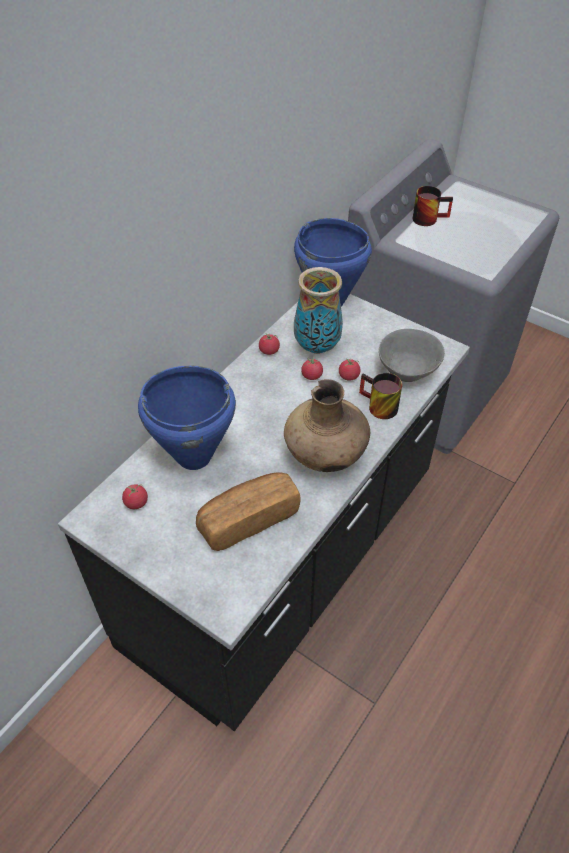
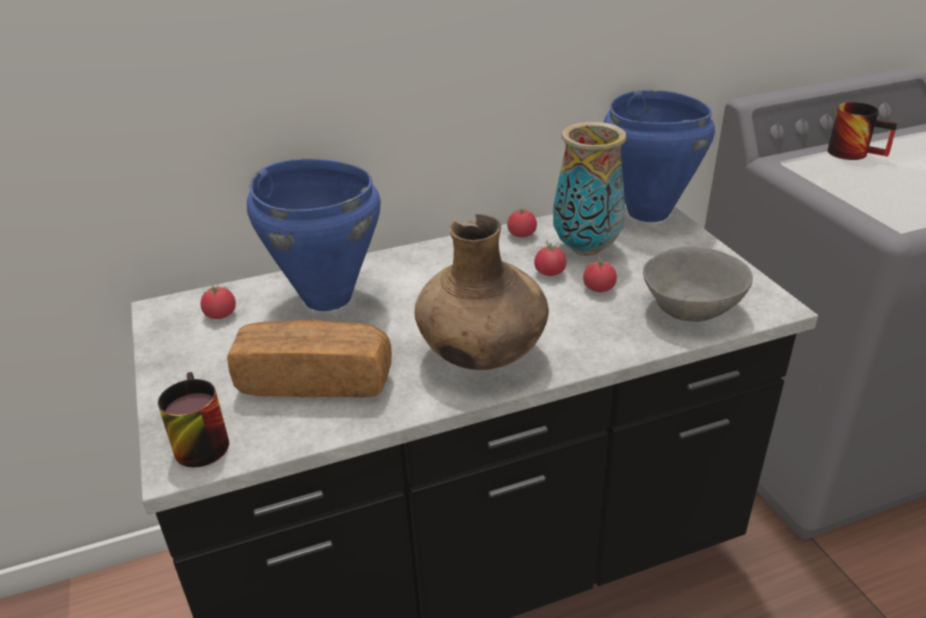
camera: 35 degrees right, 15 degrees down
mug [359,373,402,419] -> mug moved to [158,372,229,467]

